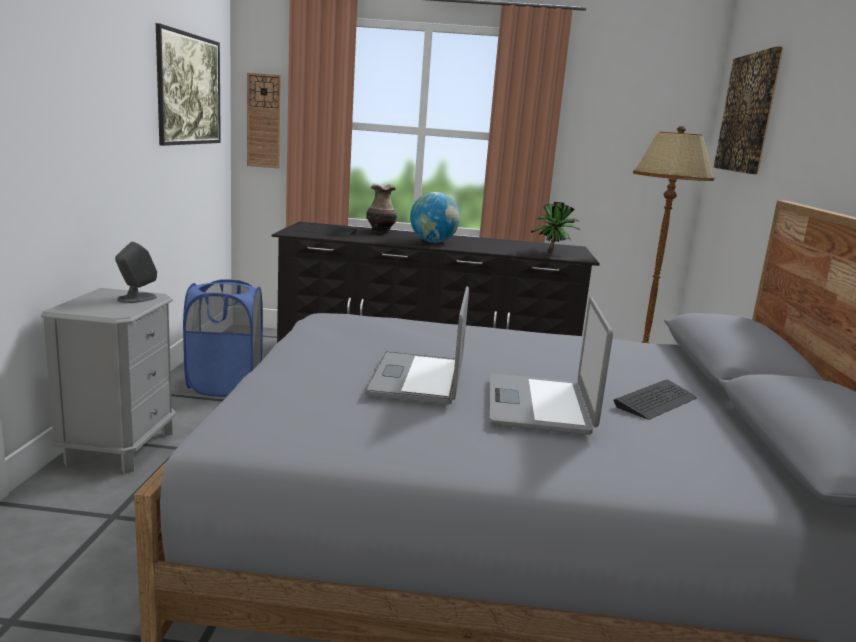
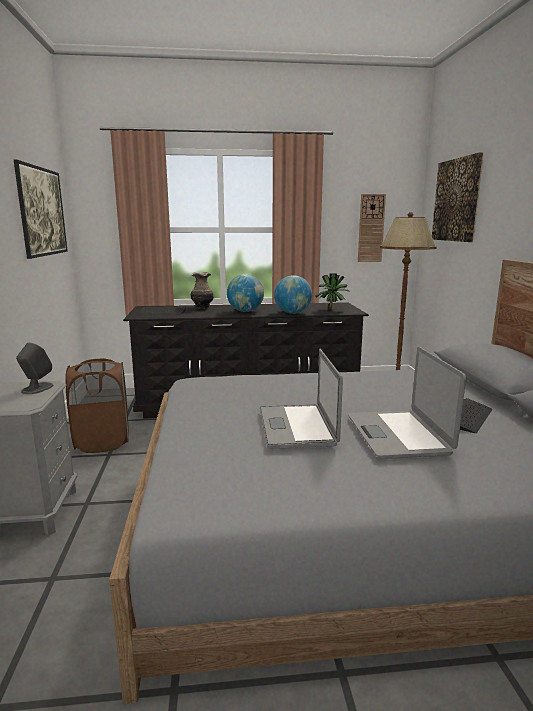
camera: 10 degrees left, 0 degrees up
blue laundry basket [183,279,263,397] -> brown laundry basket [65,358,129,453]
wall clock [247,73,281,168] -> wall clock moved to [358,194,386,262]
none -> globe [274,275,312,314]

